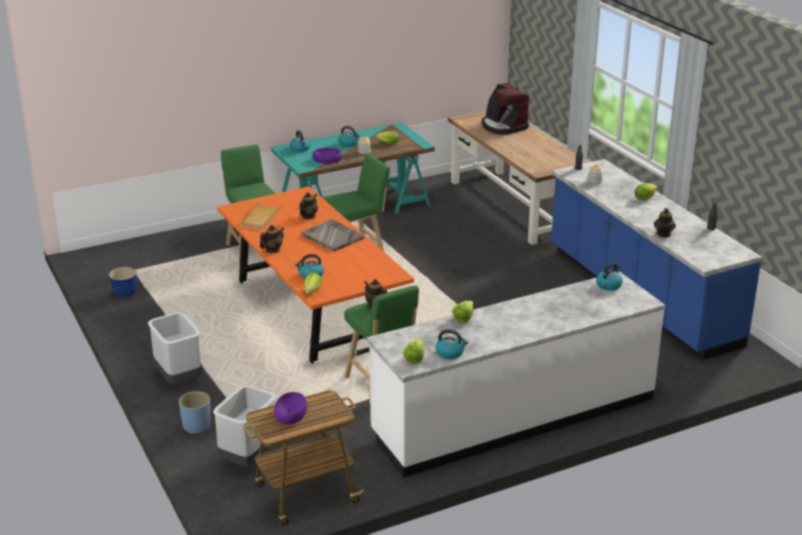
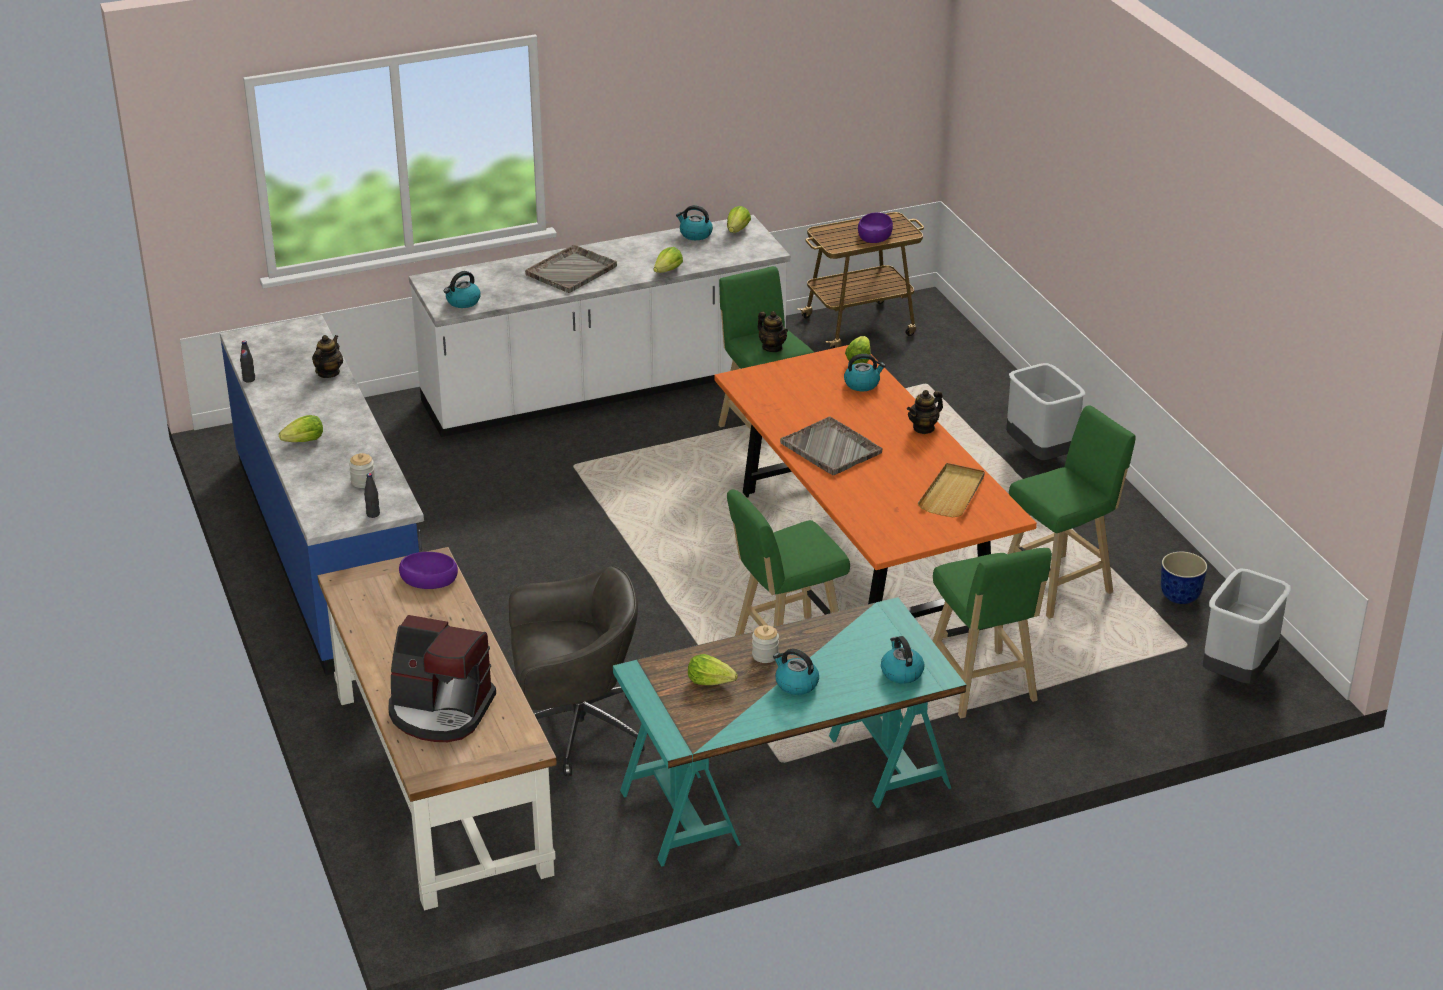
camera: 175 degrees left, 5 degrees up
blue planter [179,391,211,434] -> none
grey trash can [213,385,276,466] -> grey trash can moved to [1203,568,1291,684]
teapot [299,192,318,219] -> none
purple bowl [313,148,342,164] -> purple bowl moved to [399,552,458,589]
coffee machine [482,83,529,135] -> coffee machine turned 135 degrees clockwise [389,615,496,742]
none -> grey office chair [509,566,645,776]
none -> grey tray [525,245,617,293]
none -> green stool [1008,405,1136,619]

